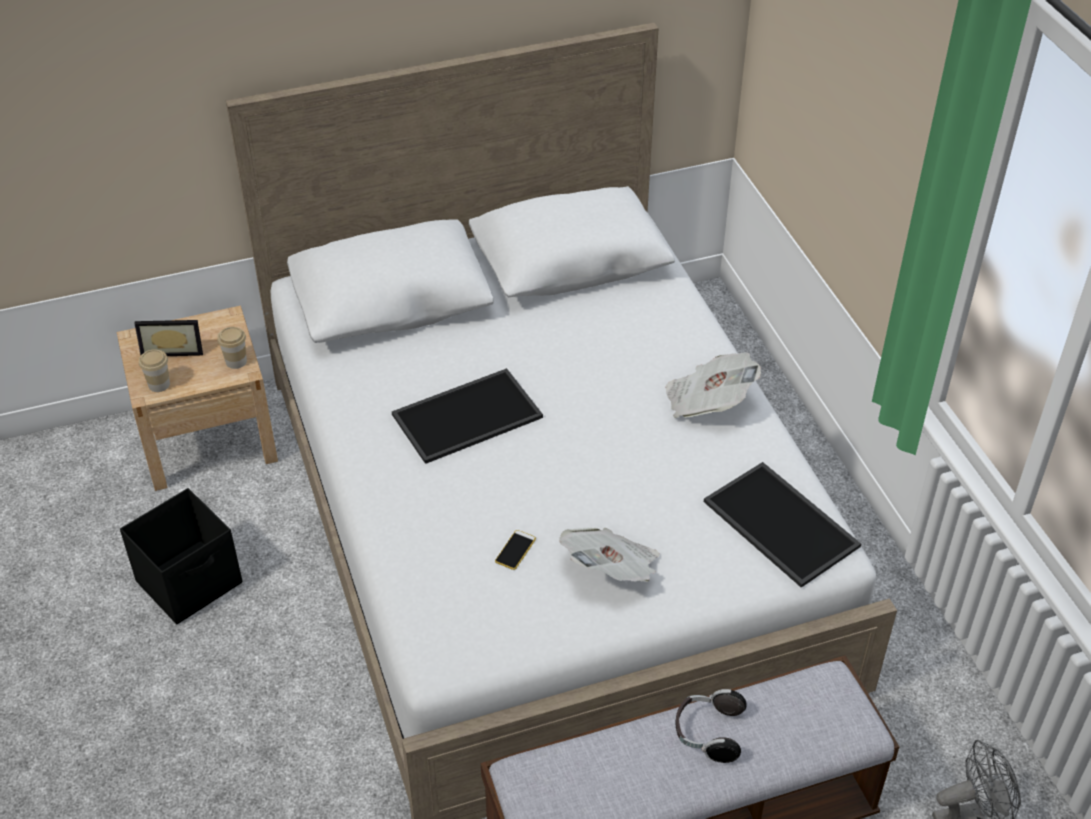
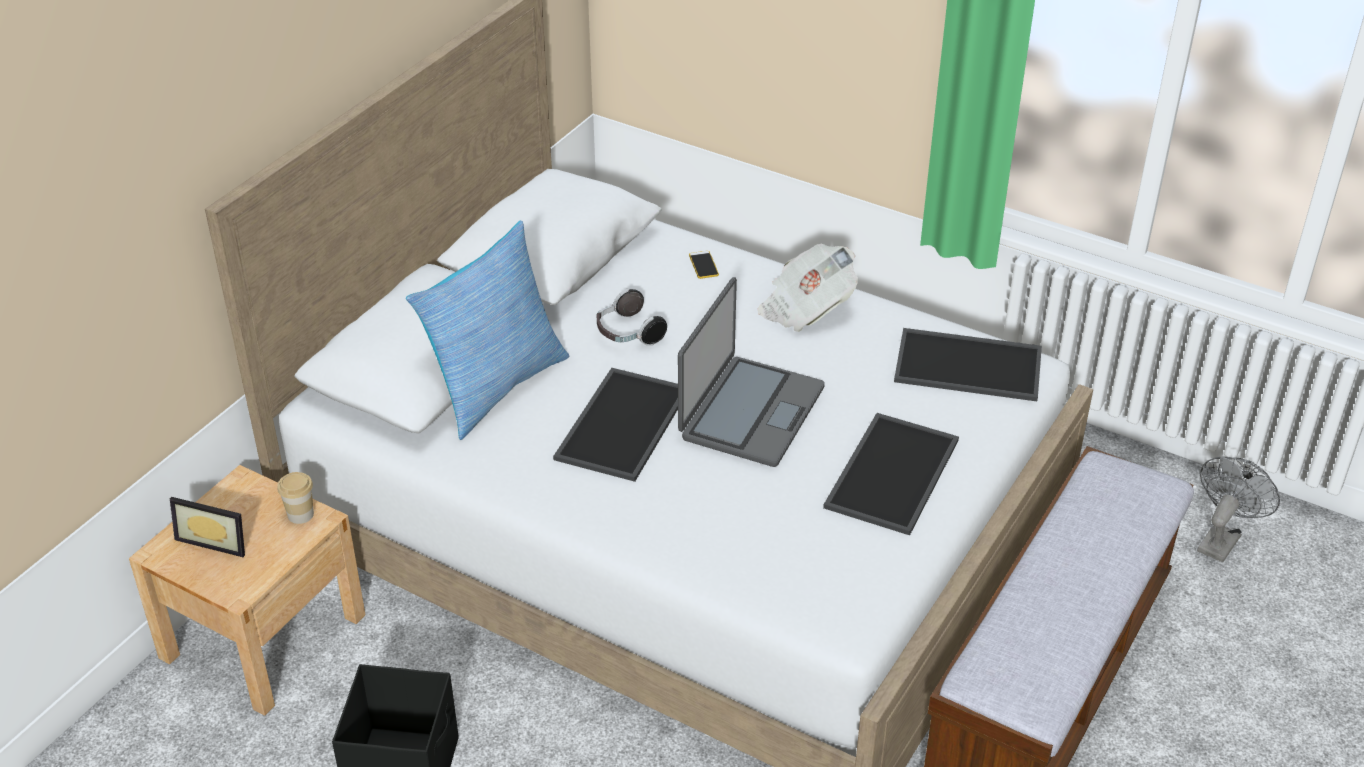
camera: 40 degrees left, 5 degrees down
picture frame [134,320,203,356] -> picture frame turned 60 degrees clockwise [170,497,245,557]
cup [139,349,170,392] -> none
phone [495,530,536,570] -> phone moved to [689,251,719,279]
newspaper [559,528,660,582] -> tray [823,413,959,535]
headphones [676,689,747,763] -> headphones moved to [597,289,667,346]
none -> pillow [406,221,569,440]
none -> laptop [678,277,825,467]

